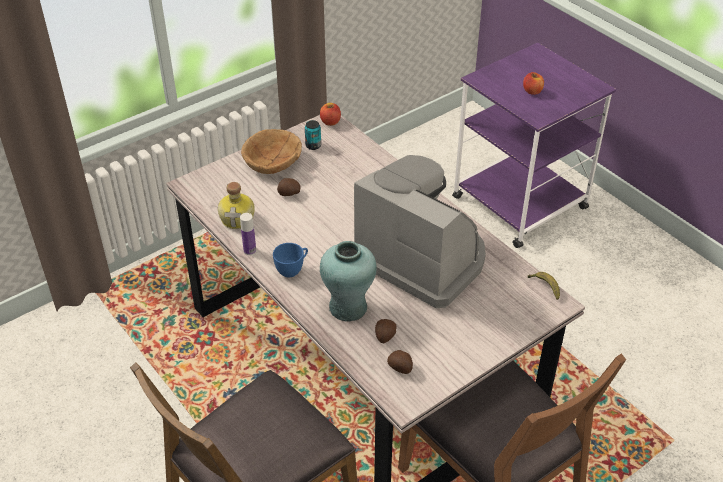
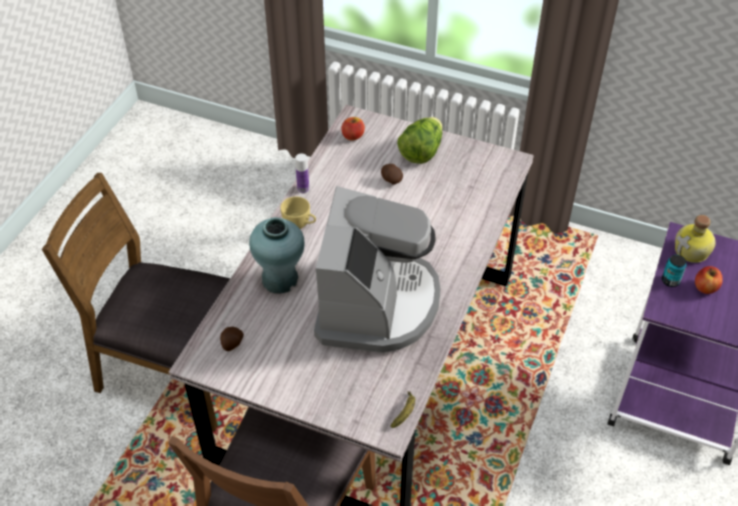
camera: 60 degrees right, 5 degrees up
bottle [218,182,255,229] -> bottle moved to [675,215,716,263]
brown bowl [241,129,302,174] -> lettuce [397,117,442,164]
blue cup [273,243,308,277] -> yellow cup [280,196,316,229]
can [305,120,321,150] -> can moved to [662,255,687,287]
apple [320,103,341,126] -> apple moved to [341,117,365,141]
potato [375,319,397,343] -> none

